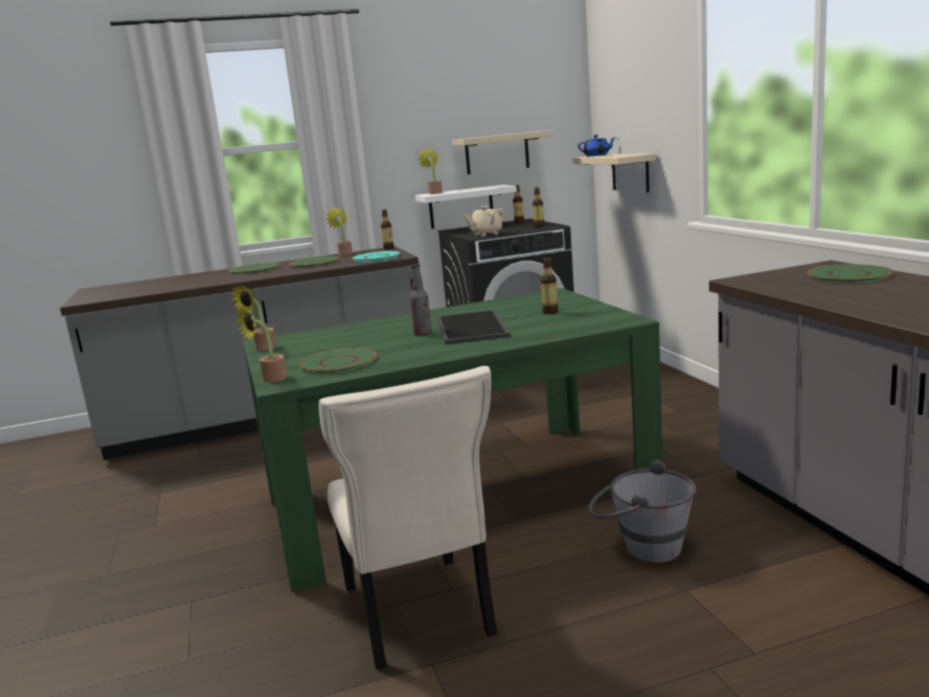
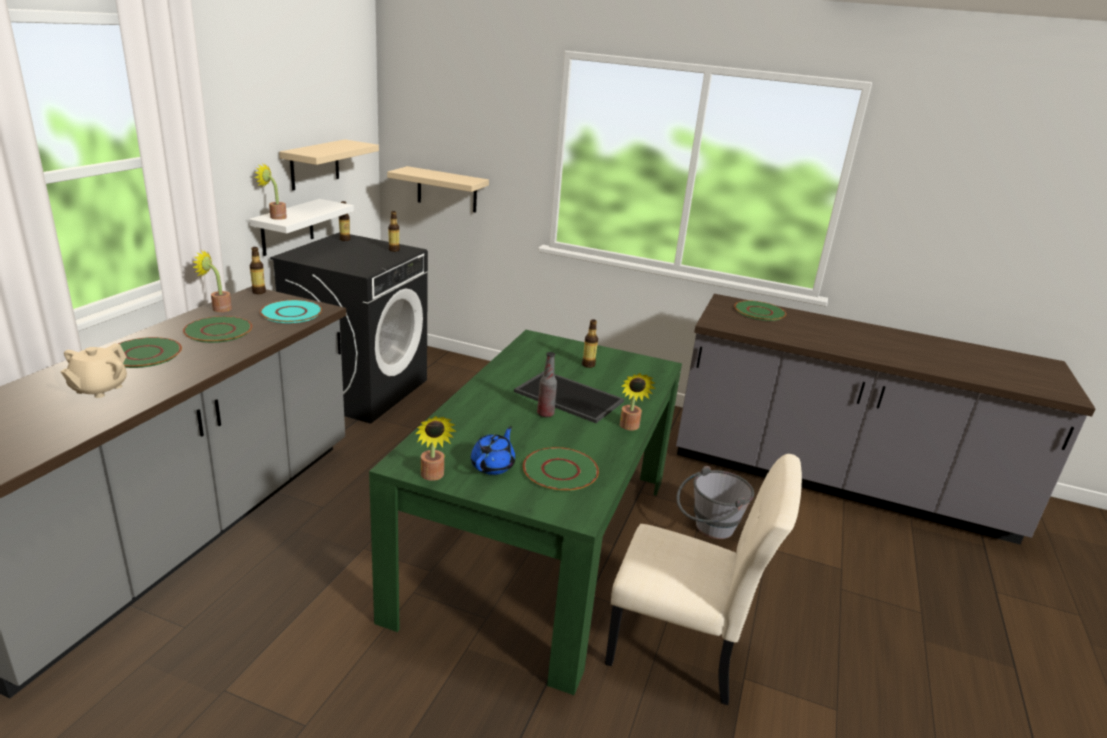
camera: 55 degrees left, 10 degrees up
potted plant [235,305,287,382] -> potted plant moved to [620,373,656,430]
beige teapot [464,206,506,236] -> beige teapot moved to [60,343,127,398]
blue teapot [578,135,616,156] -> blue teapot moved to [471,426,515,475]

